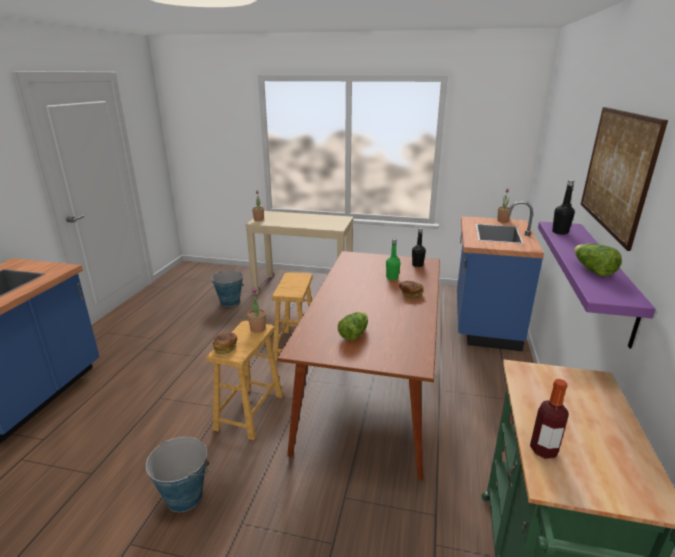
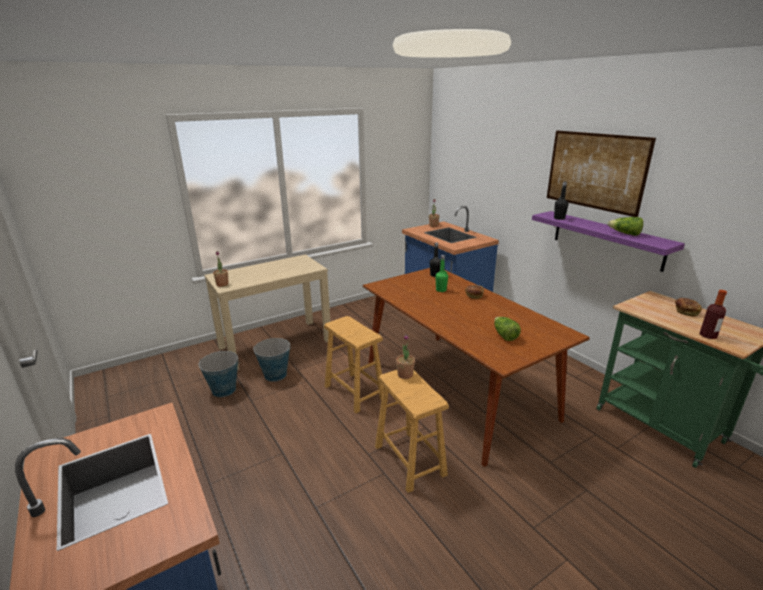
camera: 45 degrees left, 0 degrees up
bucket [146,437,210,512] -> bucket moved to [254,338,291,382]
bread [213,332,237,354] -> bread moved to [675,298,702,316]

